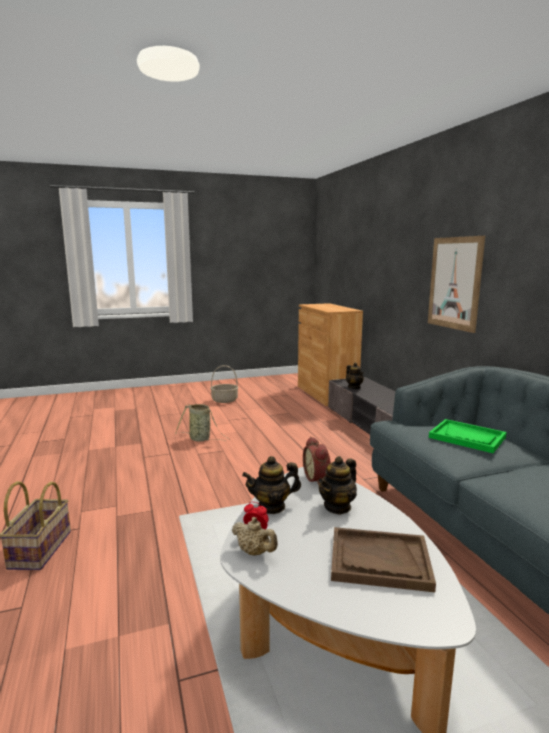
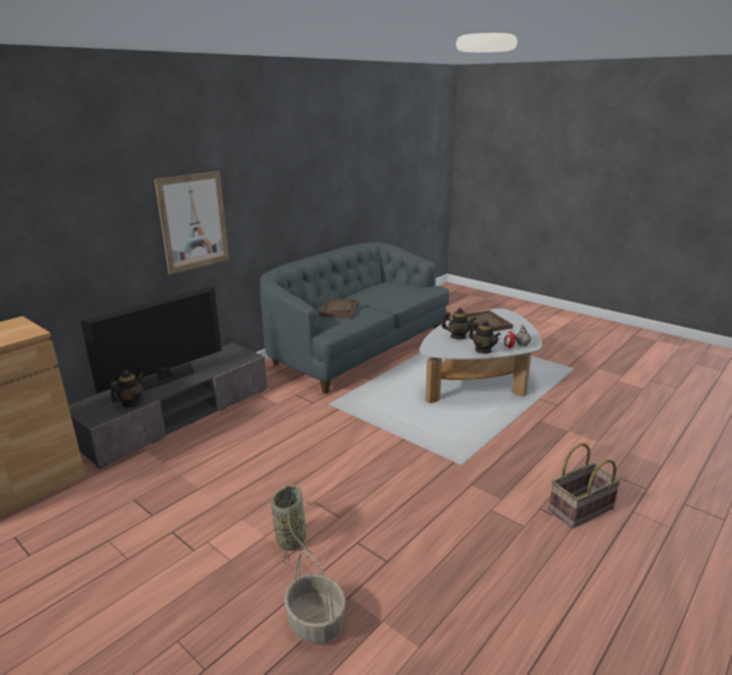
camera: 120 degrees left, 10 degrees up
basket [210,365,239,403] -> basket moved to [284,550,346,644]
alarm clock [303,437,331,485] -> none
green tray [429,419,507,453] -> brown tray [319,298,359,318]
none -> television [80,286,222,393]

